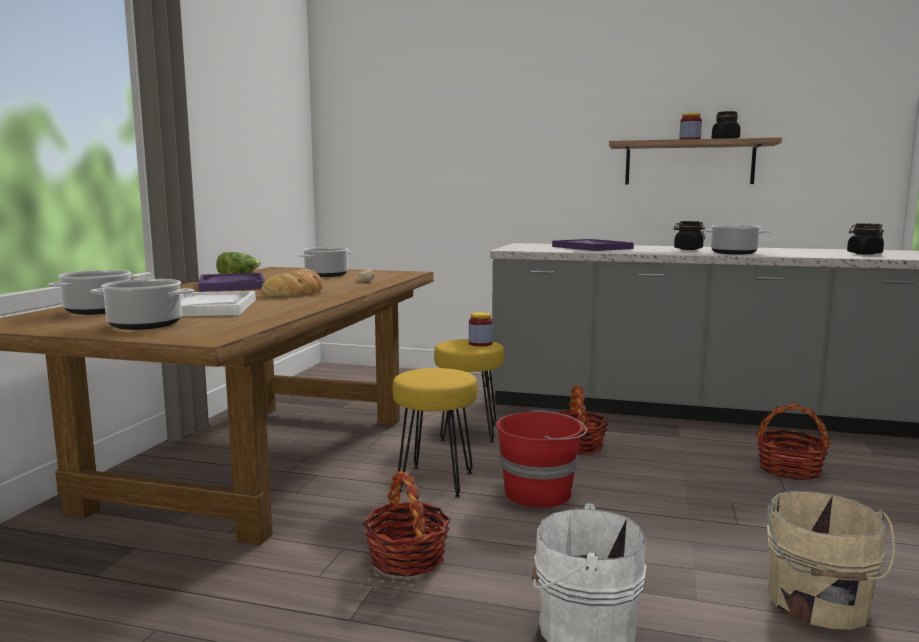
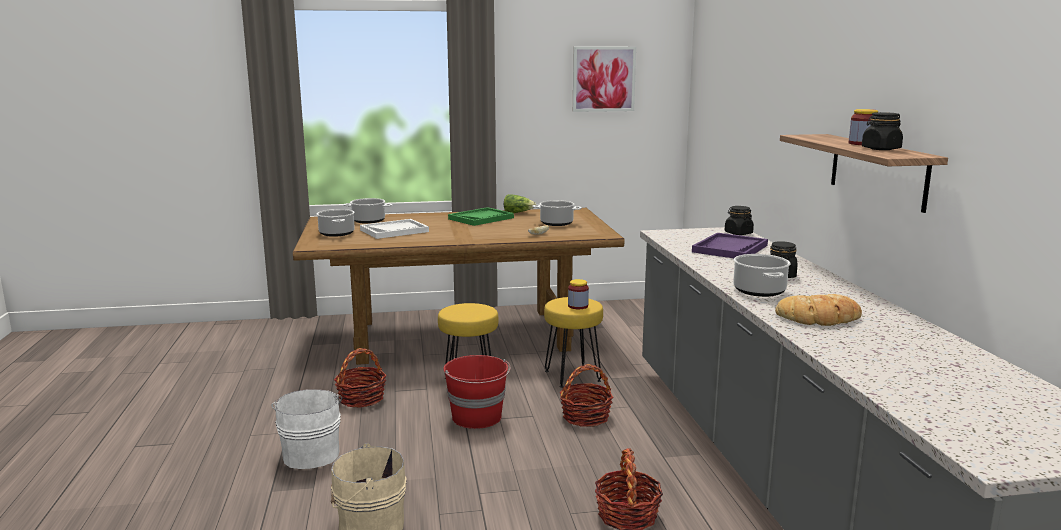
camera: 65 degrees right, 5 degrees up
purple tray [198,273,265,292] -> green tray [448,207,514,226]
bread [261,269,323,297] -> bread moved to [775,294,862,326]
black jar [847,223,884,255] -> black jar moved to [725,206,754,235]
none -> picture [573,47,636,112]

